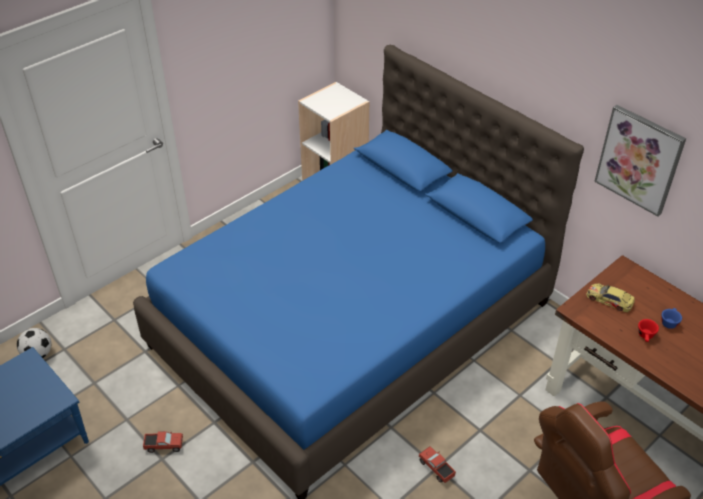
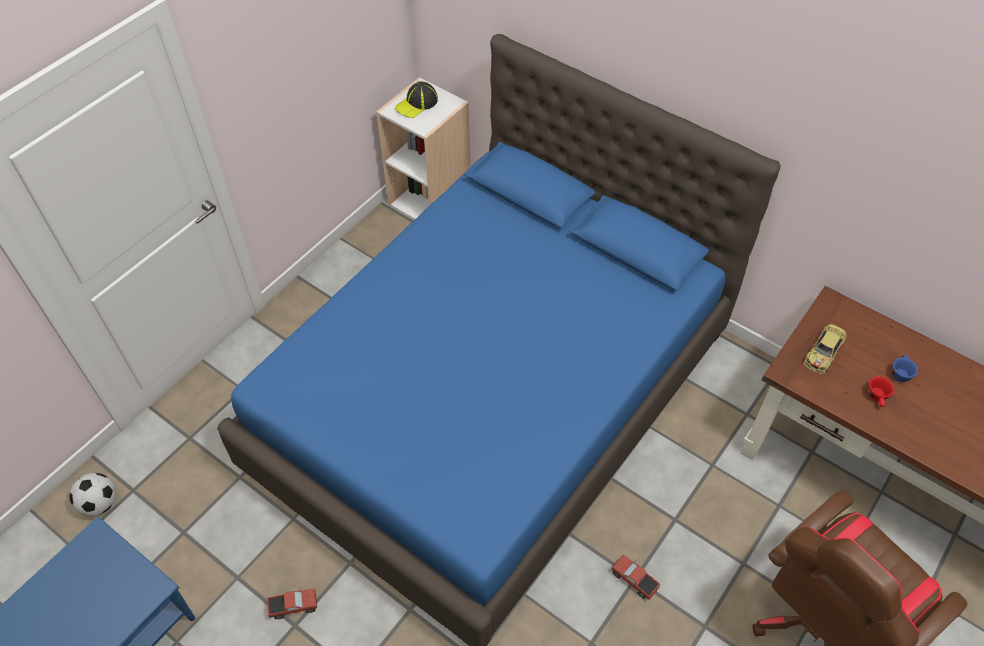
camera: 10 degrees left, 10 degrees up
toy car [586,283,635,312] -> toy car turned 75 degrees counterclockwise [804,324,847,374]
picture [594,105,686,216] -> none
none -> cap [395,81,438,118]

